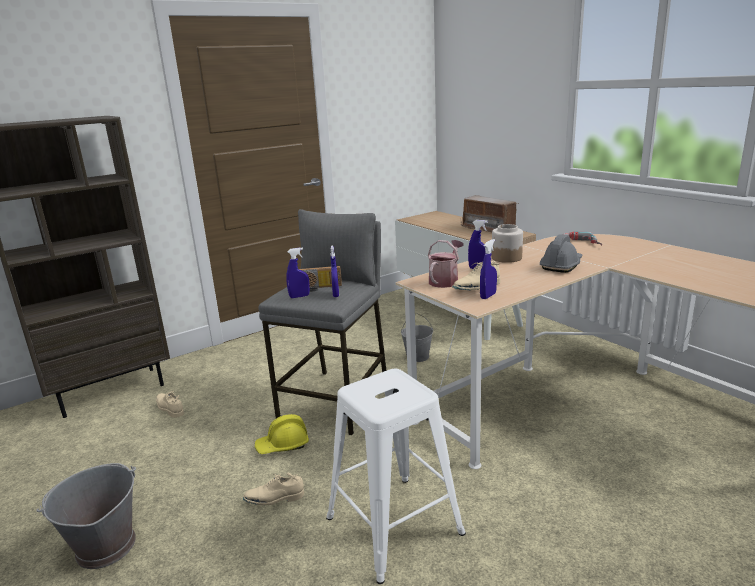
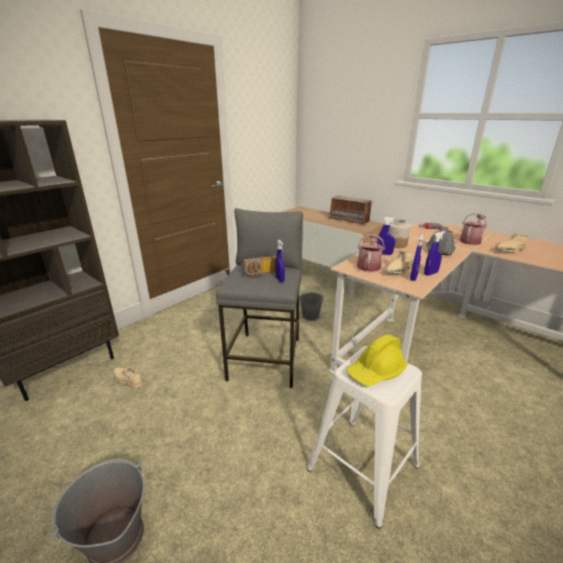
camera: 15 degrees left, 5 degrees up
beige shoe [243,473,304,505] -> beige shoe moved to [495,233,528,252]
yellow hard hat [255,414,309,454] -> yellow hard hat moved to [346,334,407,386]
blue spray bottle [286,247,310,298] -> blue spray bottle moved to [424,231,445,276]
none -> watering can [460,213,487,245]

